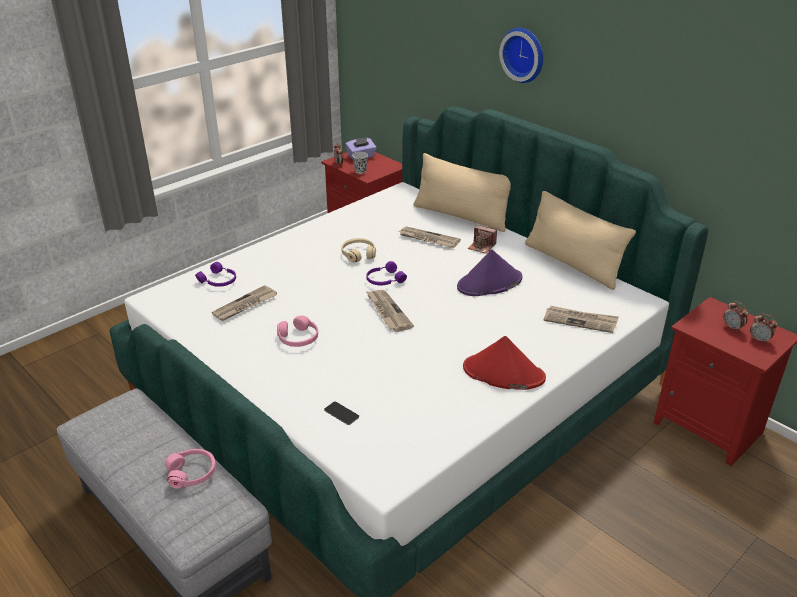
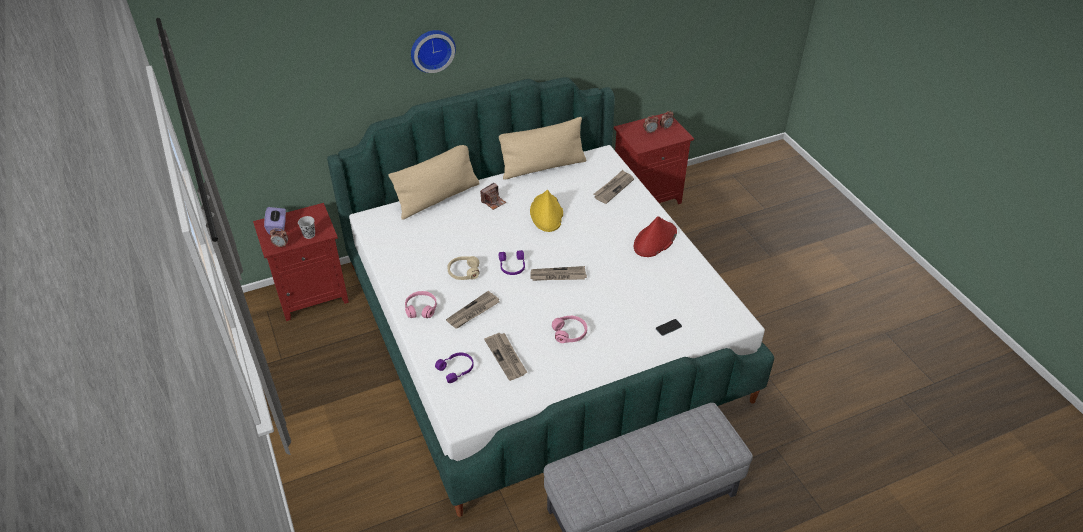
camera: 70 degrees left, 10 degrees up
pink headphones [165,449,216,489] -> pink headphones moved to [405,291,437,318]
newspaper [398,227,461,248] -> newspaper moved to [446,291,500,329]
purple hat [457,249,522,296] -> yellow hat [530,190,563,232]

